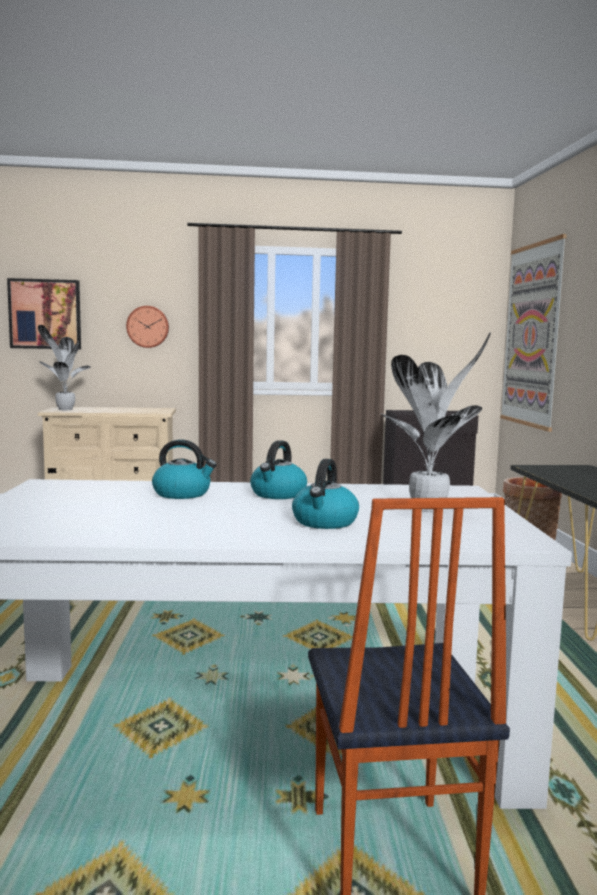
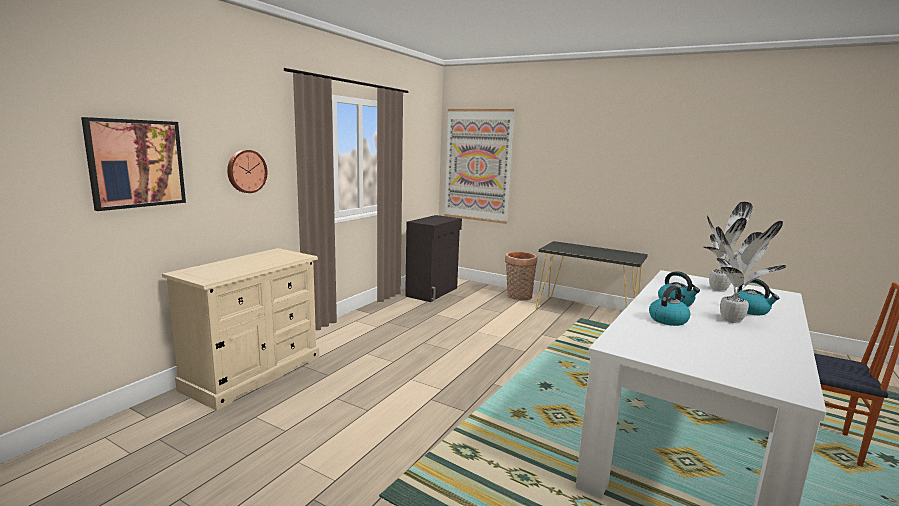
camera: 55 degrees left, 5 degrees up
potted plant [38,325,91,410] -> potted plant moved to [716,221,786,323]

